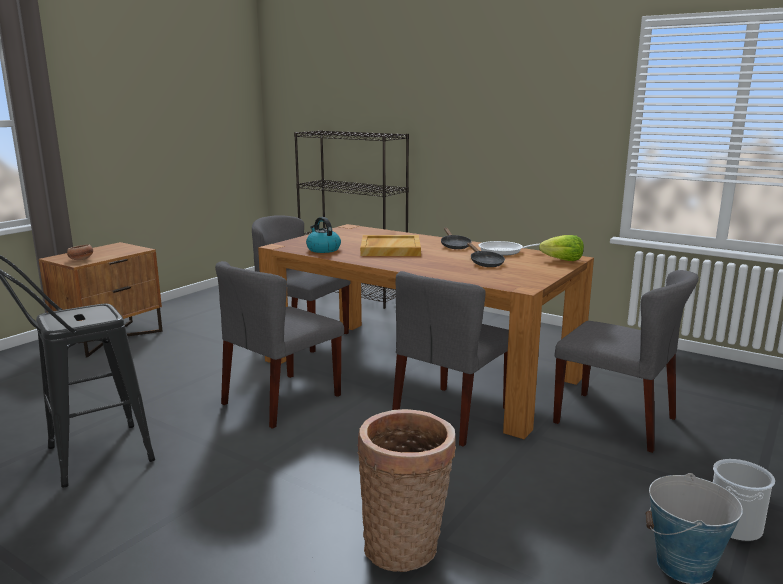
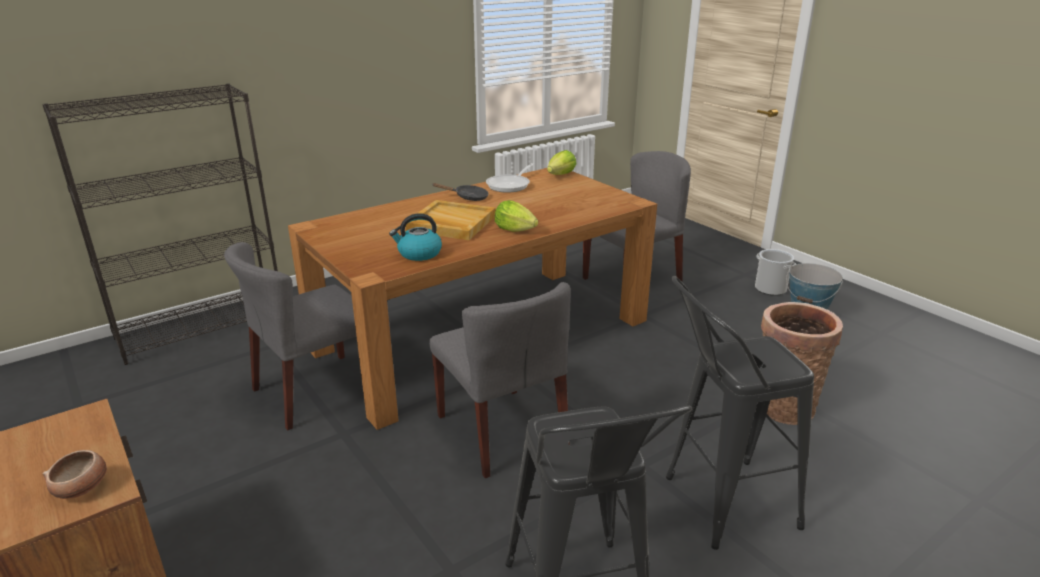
camera: 70 degrees left, 10 degrees up
grey chair [392,271,509,447] -> none
black frying pan [467,242,505,267] -> none
none -> lettuce [495,200,538,232]
none -> black stool [666,276,814,550]

